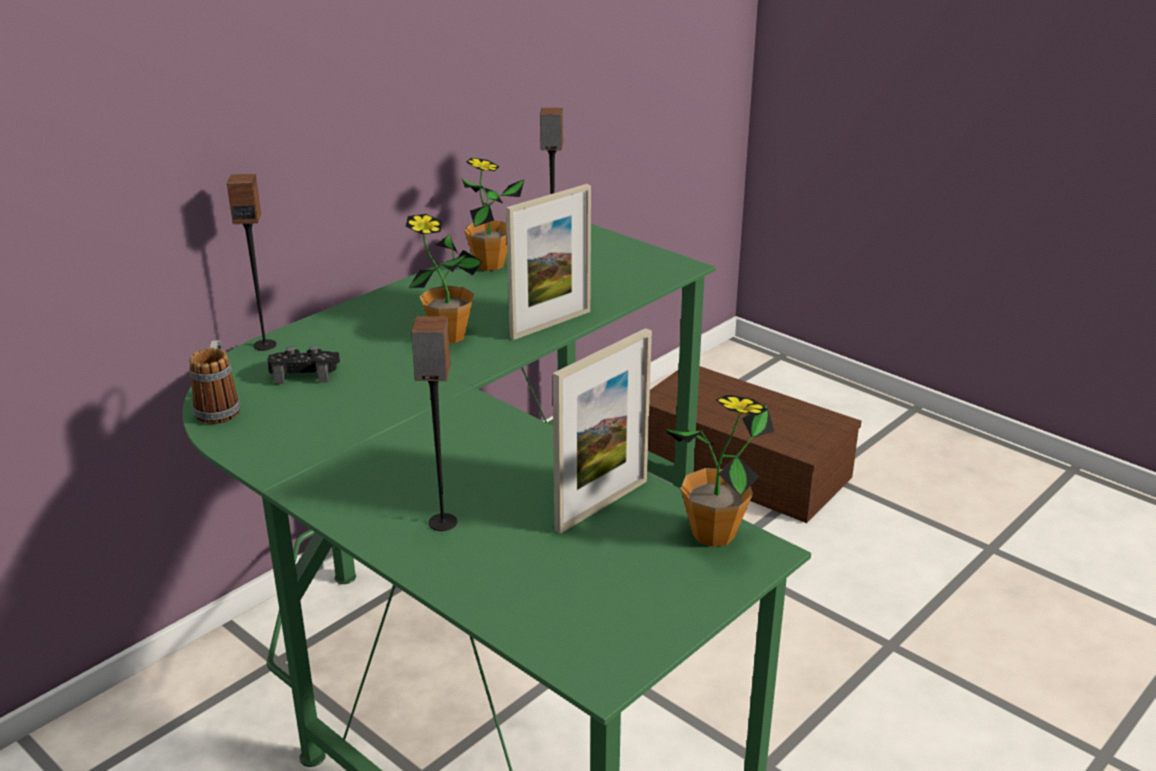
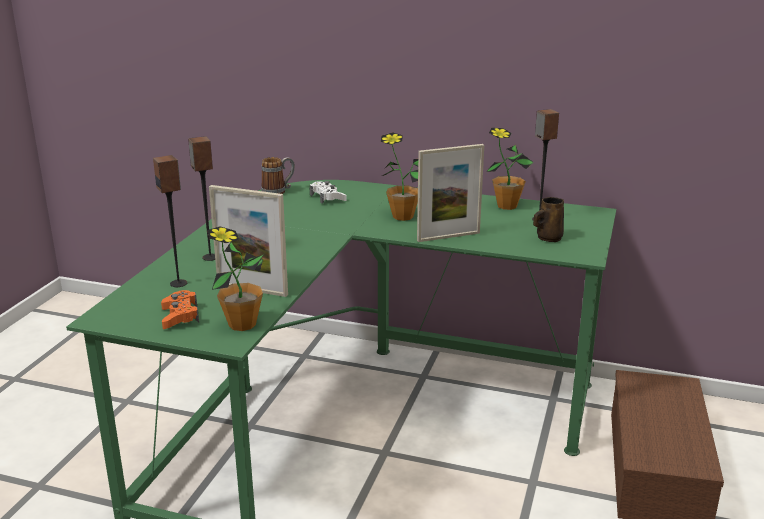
camera: 65 degrees right, 5 degrees down
speaker [227,174,277,351] -> speaker moved to [153,155,187,287]
black game controller [267,346,340,384] -> white game controller [310,181,347,204]
picture frame [506,184,591,340] -> picture frame turned 45 degrees counterclockwise [417,144,484,242]
none -> orange game controller [161,290,199,329]
none -> brown mug [533,197,564,242]

